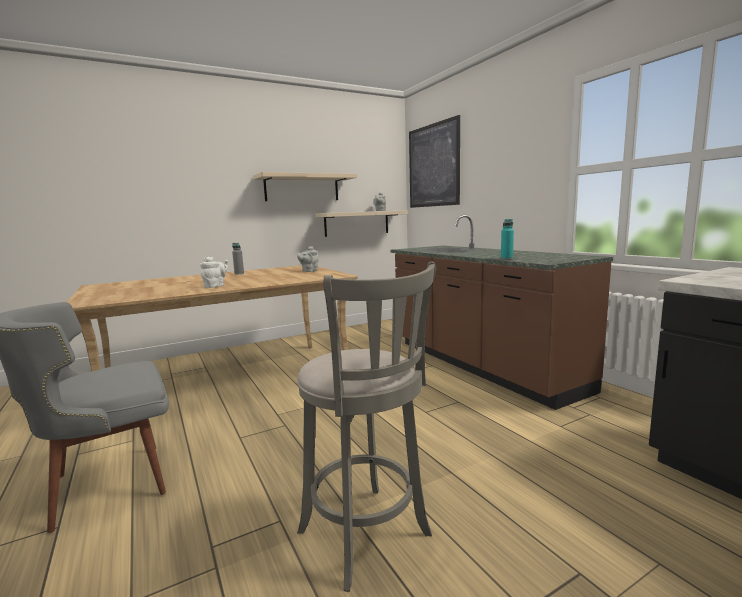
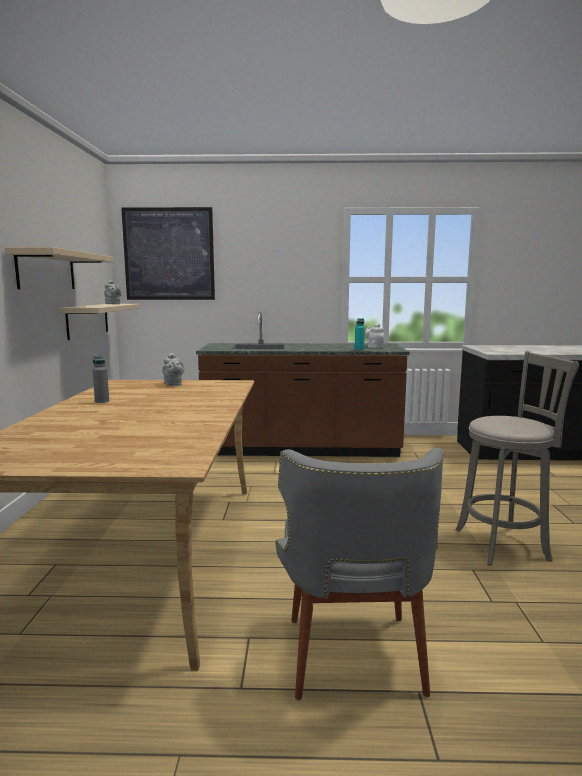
camera: 60 degrees left, 0 degrees up
white teapot [200,257,228,288] -> white teapot moved to [365,323,384,348]

